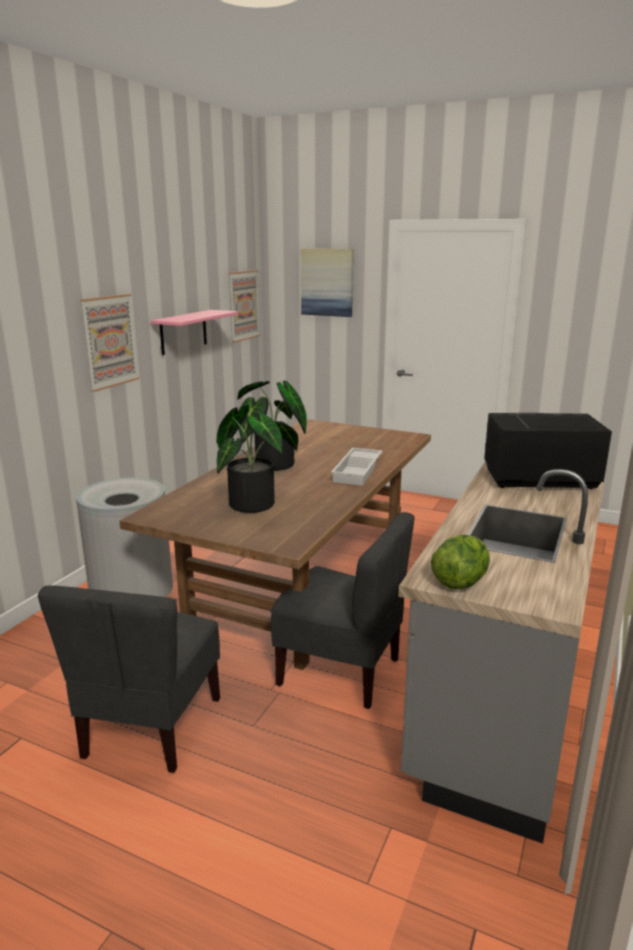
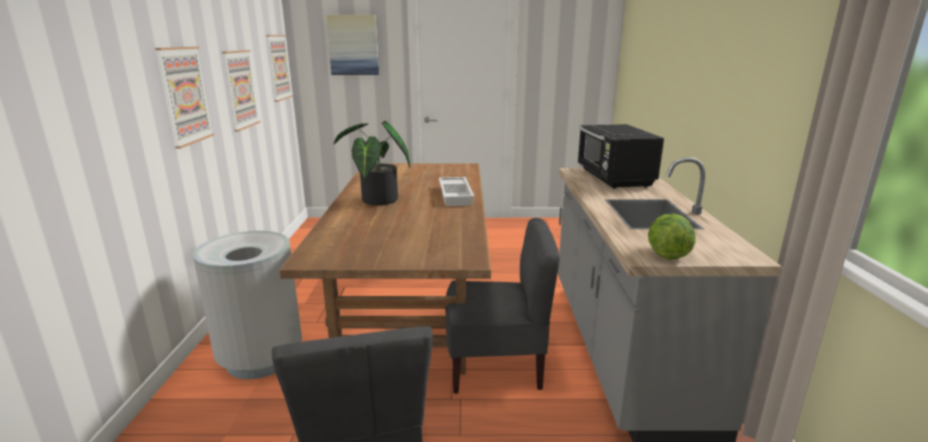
camera: 25 degrees left, 0 degrees up
pink shelf [151,310,238,355] -> picture [222,50,260,132]
potted plant [216,404,298,513] -> none
black microwave [484,413,612,489] -> black microwave turned 75 degrees counterclockwise [578,124,664,189]

